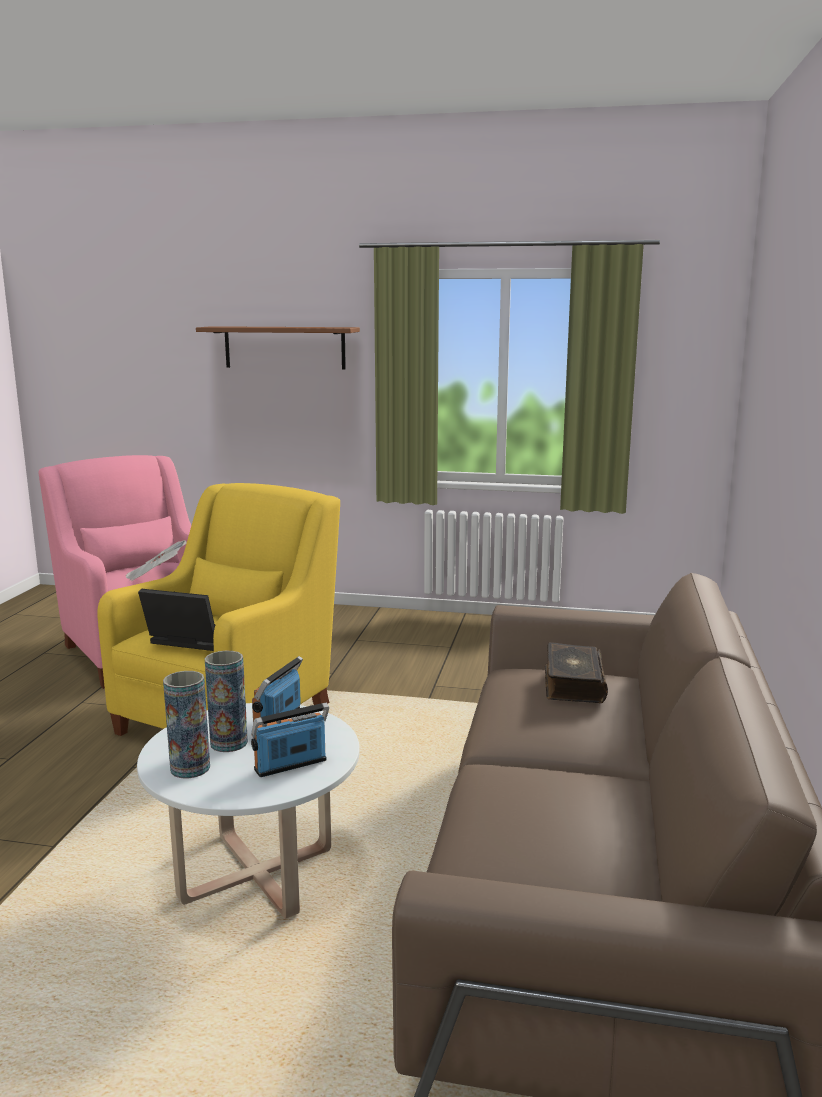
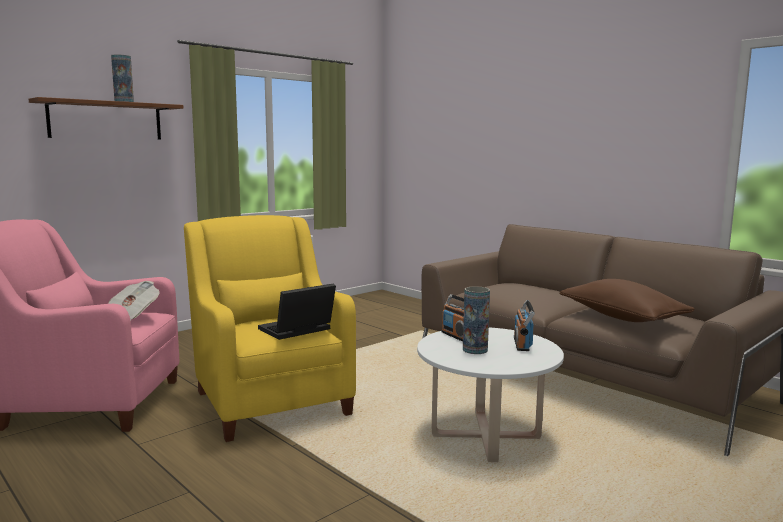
camera: 55 degrees left, 5 degrees down
vase [163,671,210,778] -> vase moved to [111,54,134,102]
book [545,642,608,703] -> none
none -> brown pillow [559,279,695,322]

